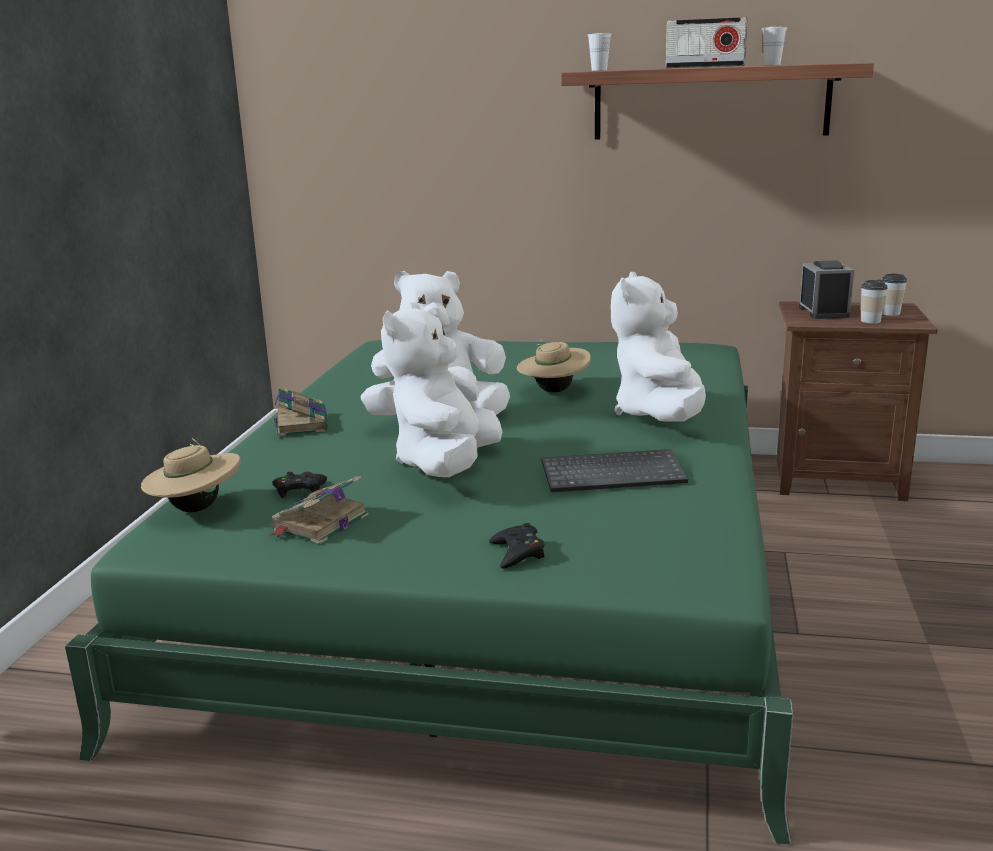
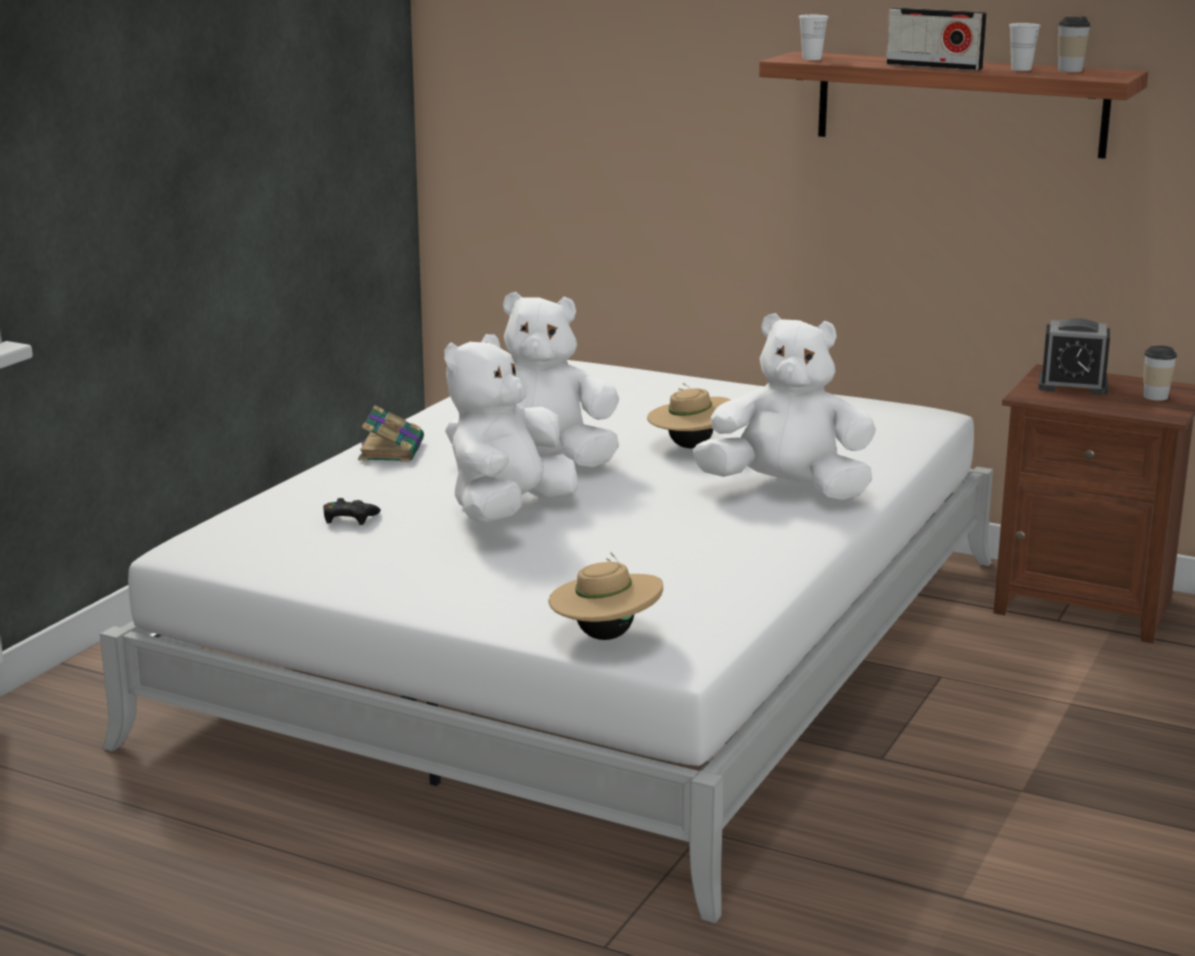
camera: 15 degrees right, 0 degrees up
green bed [65,340,793,845] -> white bed [100,360,993,923]
beige hat [141,438,241,512] -> beige hat moved to [548,552,663,640]
book [270,476,368,544] -> none
black game controller [489,523,545,568] -> none
keyboard [541,449,688,492] -> none
white plush toy [611,272,706,422] -> white plush toy turned 75 degrees clockwise [692,313,876,500]
alarm clock [799,260,854,319] -> alarm clock turned 90 degrees clockwise [1038,318,1110,395]
cup [861,280,888,324] -> cup moved to [1058,16,1090,72]

